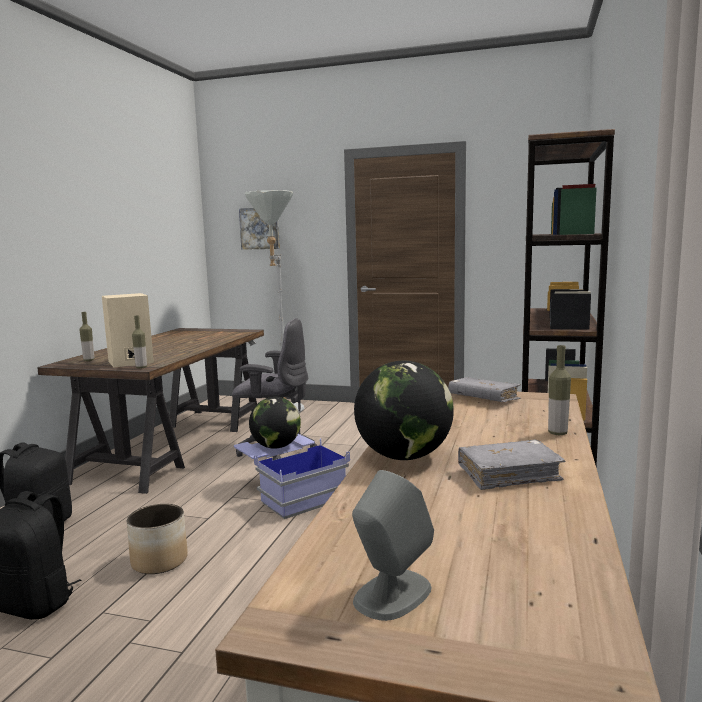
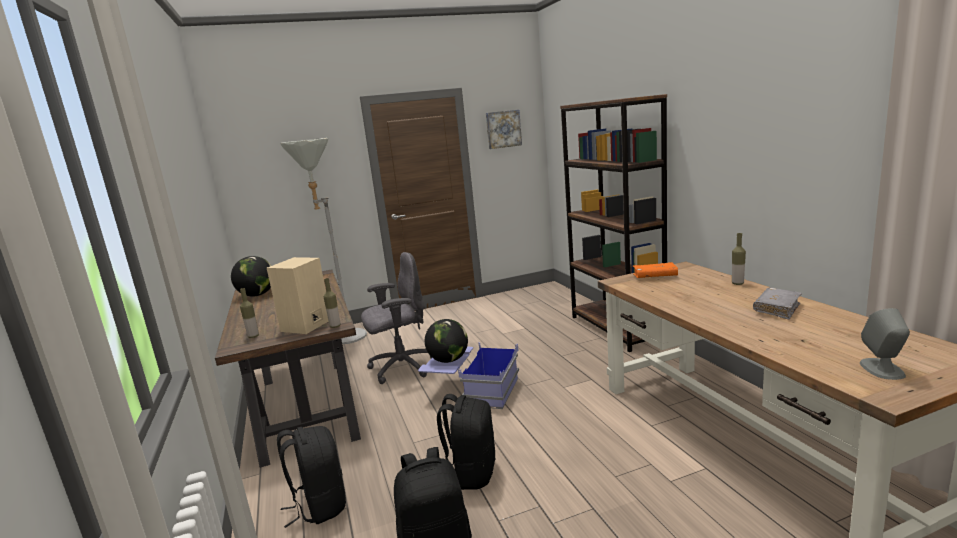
camera: 35 degrees left, 5 degrees up
planter [127,504,188,574] -> black backpack [437,394,496,490]
picture [239,208,280,250] -> picture moved to [486,110,522,149]
globe [354,361,454,460] -> globe moved to [231,256,271,296]
grey book [448,377,521,402] -> orange book [633,262,678,278]

